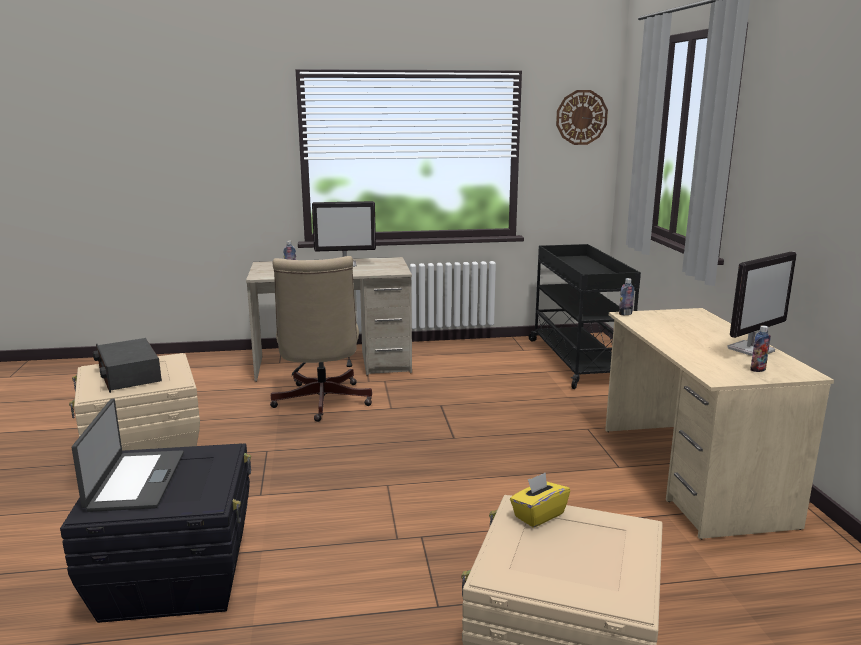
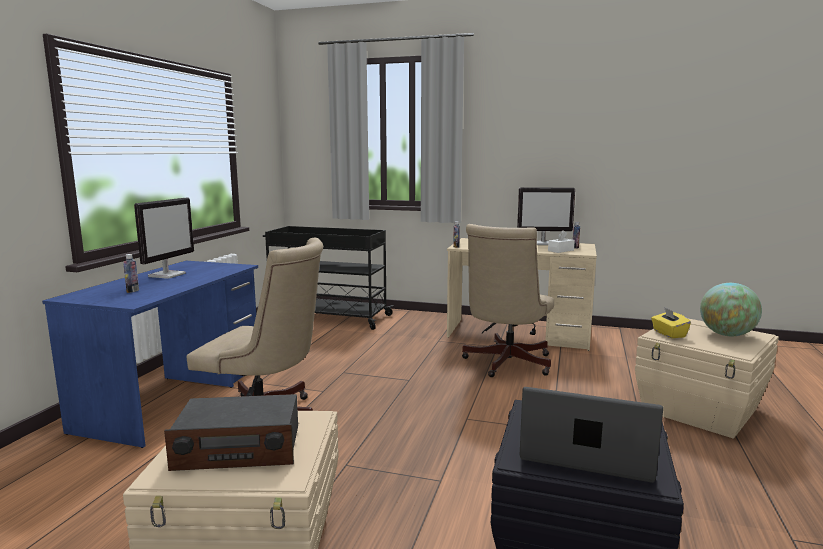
camera: 65 degrees left, 5 degrees down
beige desk [246,257,412,382] -> blue desk [42,261,258,448]
wall clock [556,90,608,145] -> none
monitor [727,251,797,356] -> monitor turned 105 degrees clockwise [517,187,575,245]
none -> beige office chair [462,224,554,377]
none -> white tissue box [548,230,575,253]
none -> globe [700,283,762,336]

